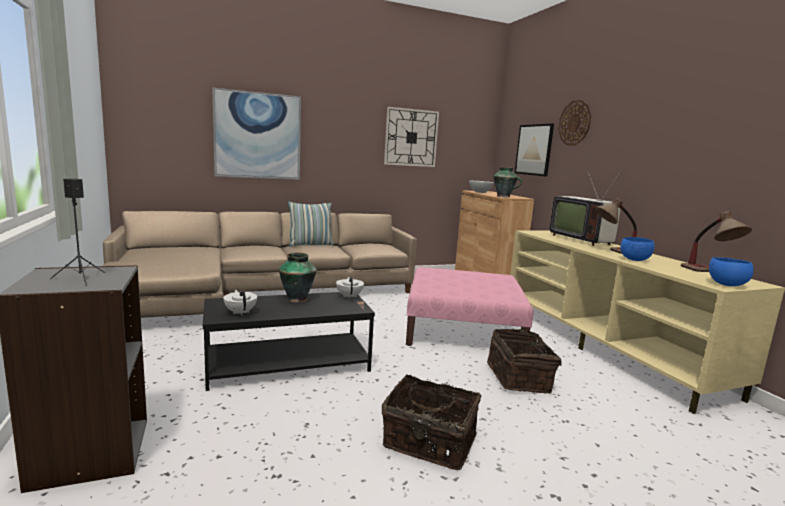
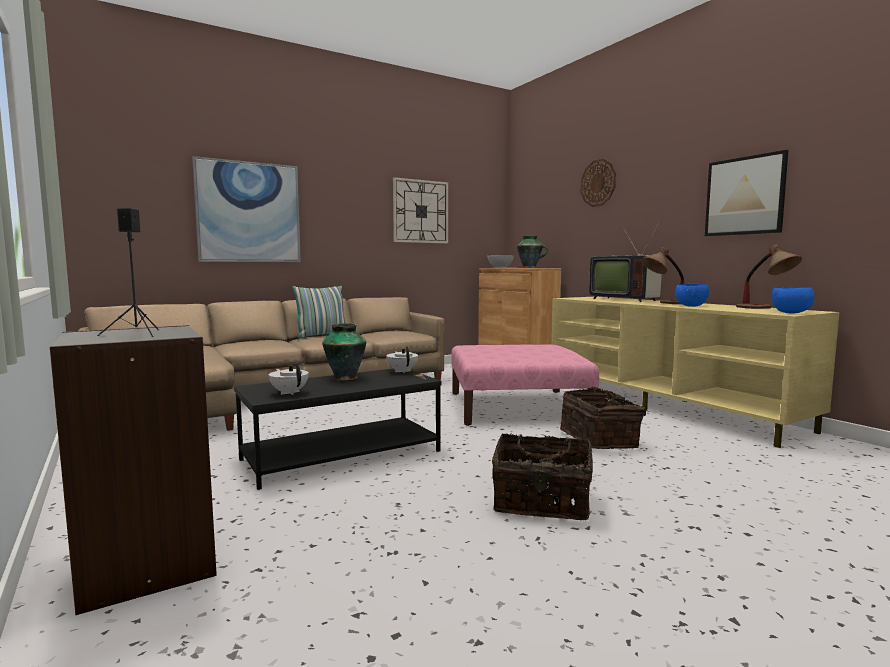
camera: 10 degrees left, 5 degrees down
picture [515,124,554,177] -> picture moved to [705,150,788,236]

